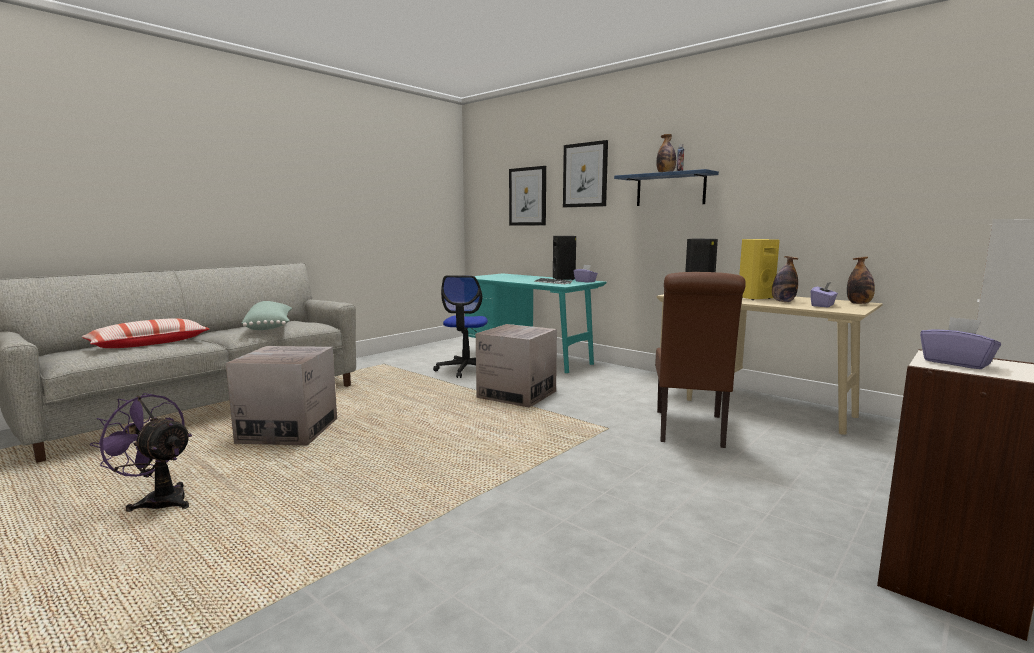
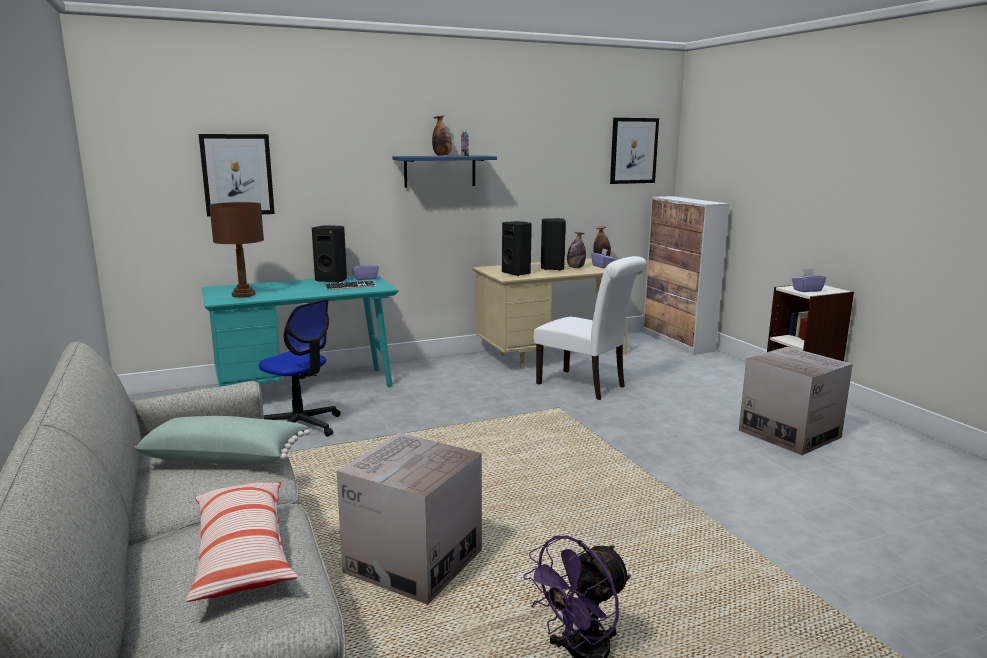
camera: 65 degrees left, 5 degrees up
cardboard box [476,324,557,407] -> cardboard box moved to [739,347,853,455]
picture [563,140,608,207] -> picture moved to [610,118,659,184]
brown chair [655,272,746,448] -> white chair [534,256,646,400]
yellow speaker [739,239,780,300] -> black speaker [541,218,566,271]
none -> brown table lamp [209,202,264,298]

